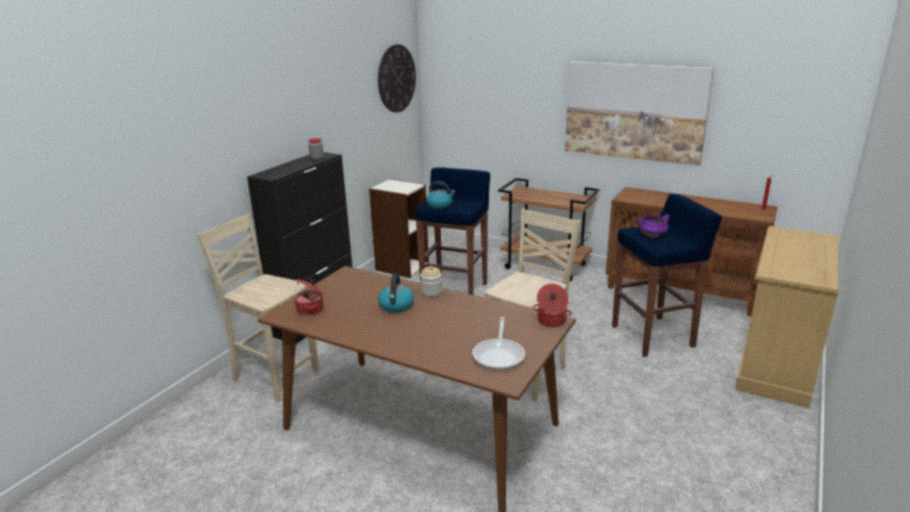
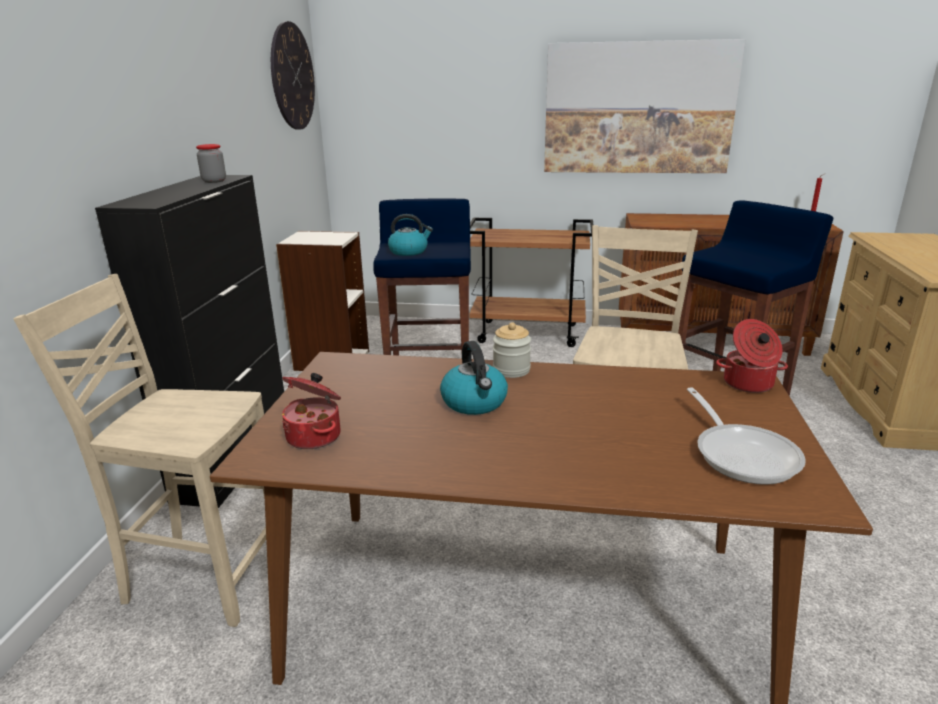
camera: 20 degrees left, 0 degrees up
purple cooking pot [638,214,670,238] -> none

